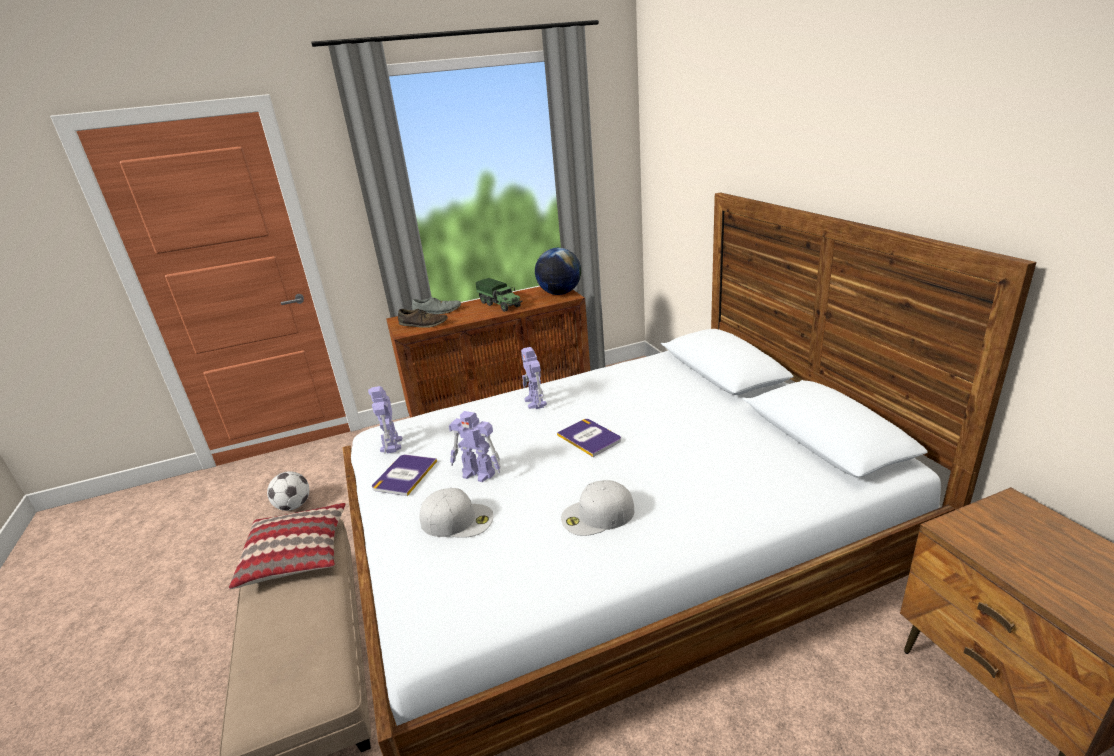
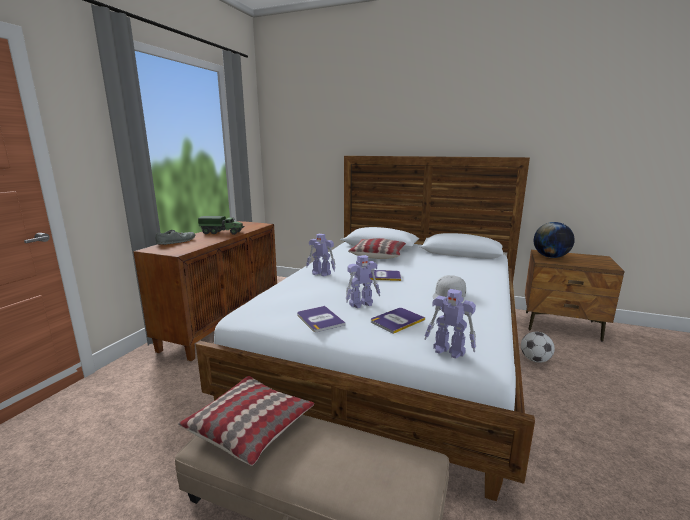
camera: 50 degrees left, 10 degrees down
football [267,471,309,511] -> football moved to [521,332,555,363]
toy robot [368,386,402,453] -> toy robot moved to [424,289,476,358]
brown shoe [398,309,448,328] -> none
white cap [420,488,494,538] -> book [371,308,425,334]
globe [535,248,581,295] -> globe moved to [534,222,575,258]
none -> pillow [348,238,406,259]

